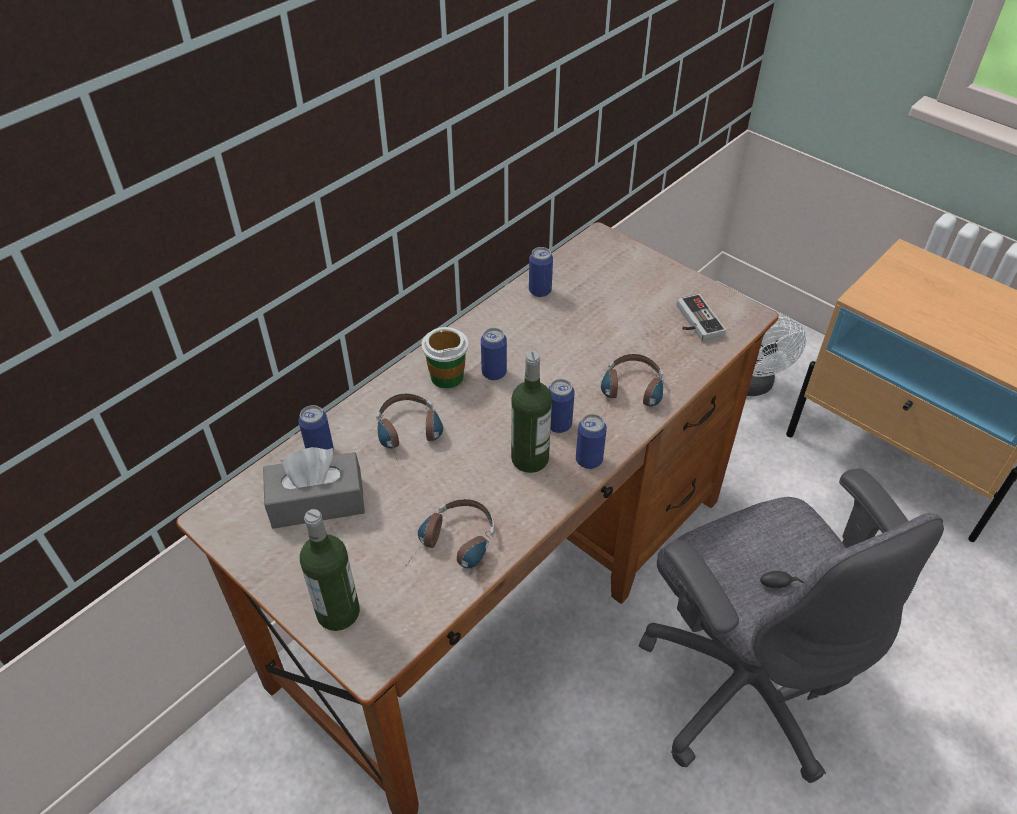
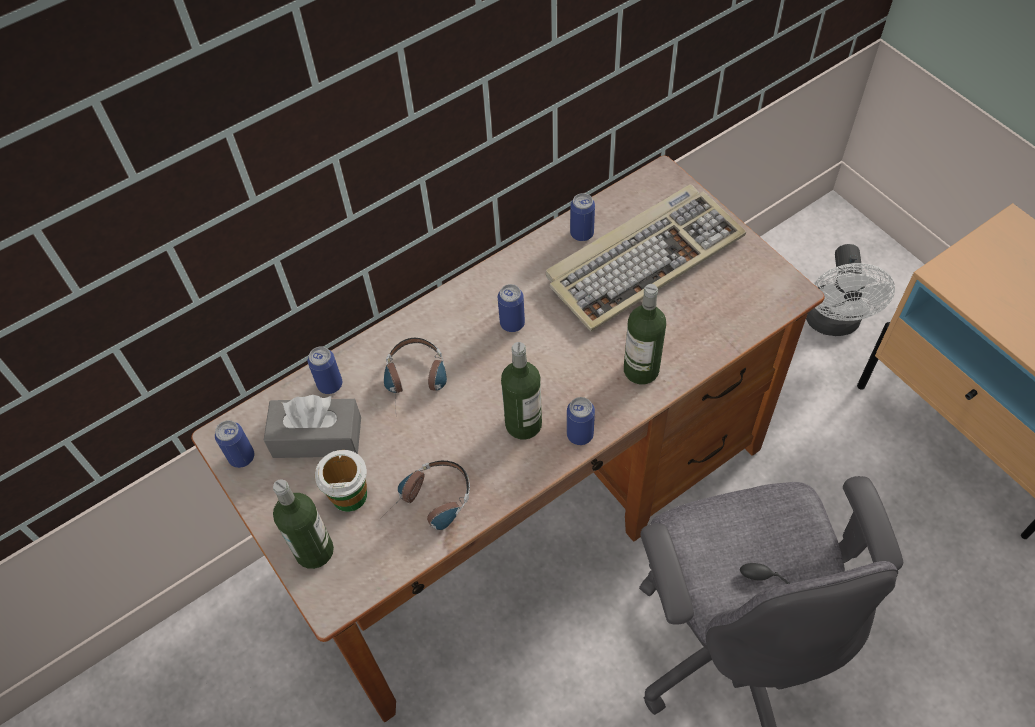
camera: 15 degrees right, 10 degrees up
cup [421,327,468,389] -> cup moved to [315,450,367,512]
can [548,379,575,433] -> can moved to [215,420,254,468]
headphones [601,354,664,413] -> bottle [624,284,666,384]
game controller [677,294,726,342] -> none
none -> keyboard [546,184,746,332]

